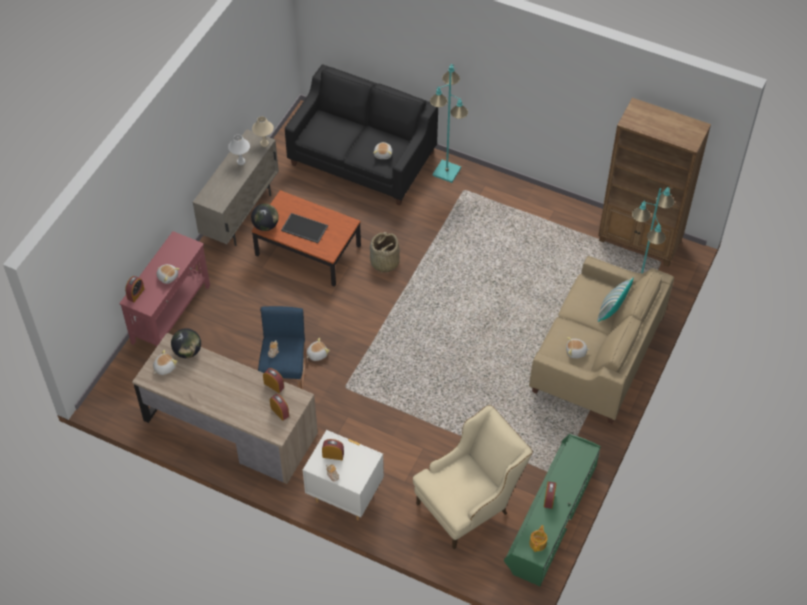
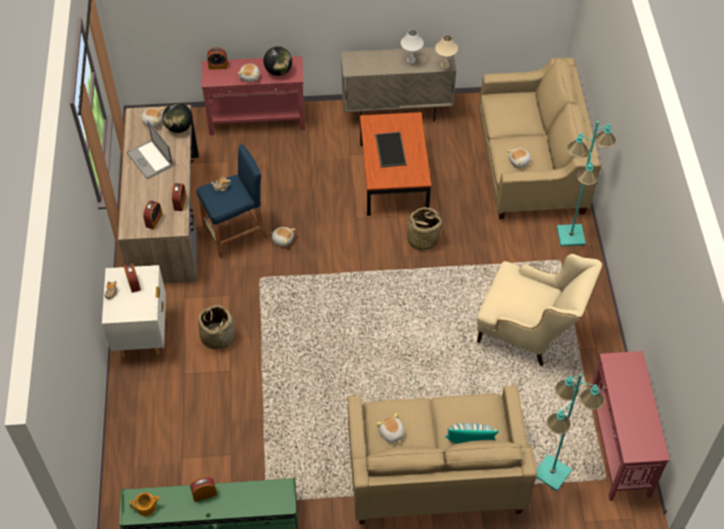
camera: 60 degrees right, 0 degrees up
globe [251,204,279,231] -> globe moved to [263,47,292,76]
black sofa [285,64,438,206] -> beige sofa [479,58,601,219]
beige armchair [413,405,533,549] -> beige armchair moved to [477,253,603,366]
brown bookcase [598,98,711,267] -> red console table [591,351,670,501]
none -> laptop [127,121,173,179]
none -> basket [198,304,235,350]

